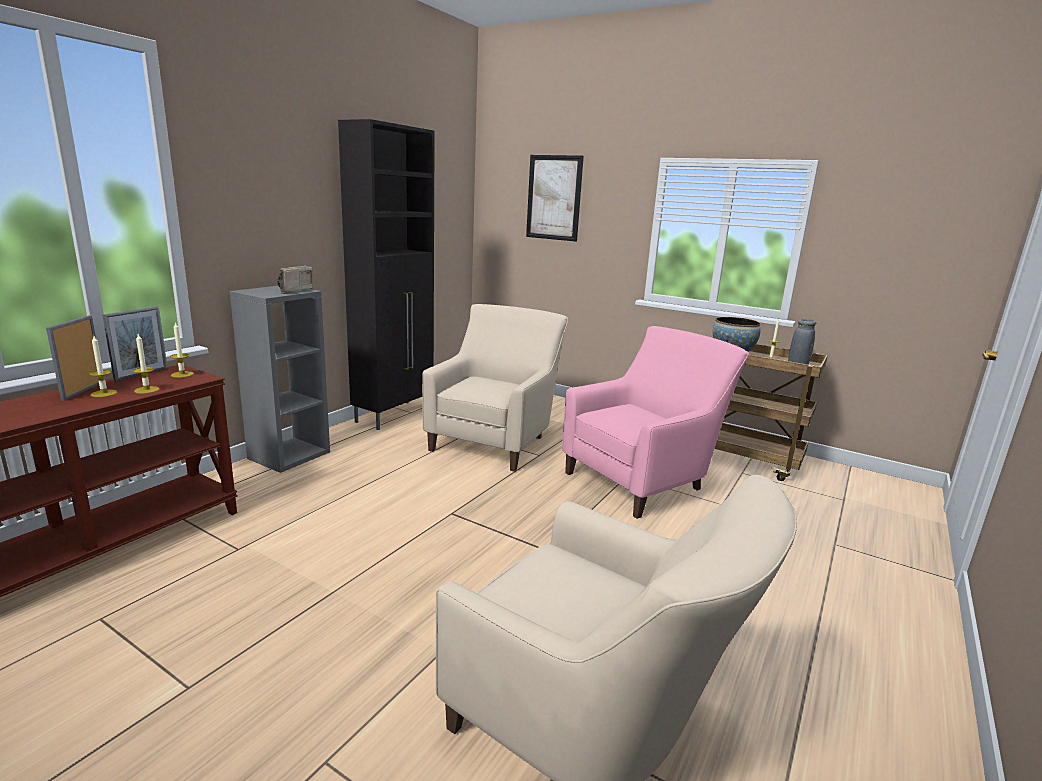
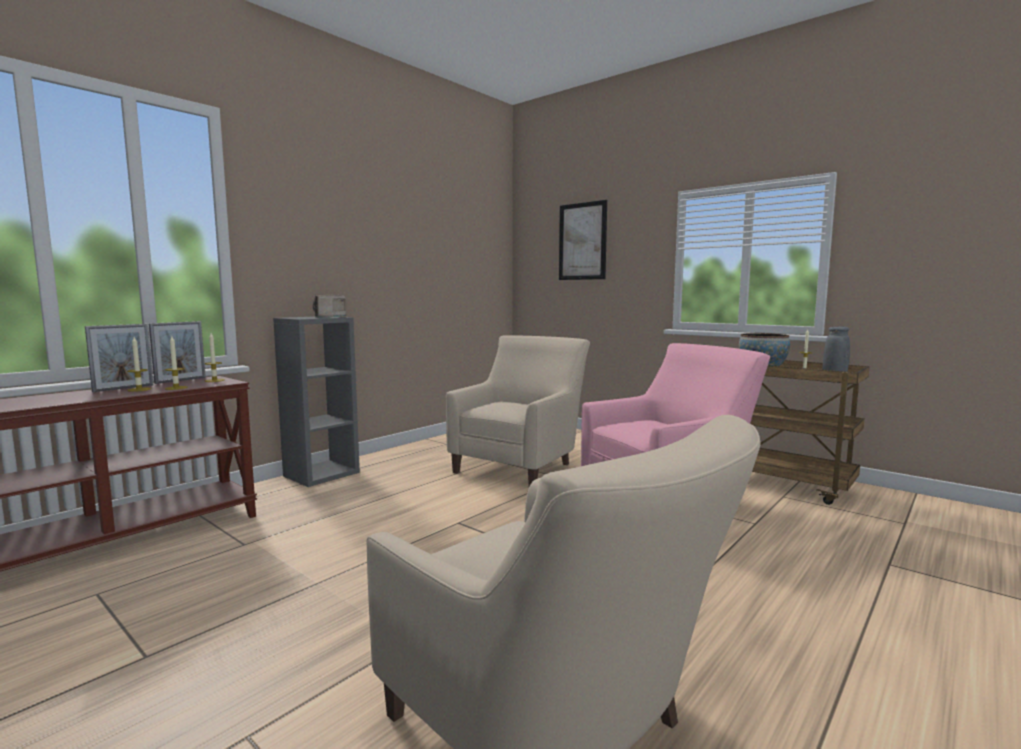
camera: 10 degrees right, 10 degrees down
picture frame [46,315,99,401] -> picture frame turned 150 degrees counterclockwise [85,324,153,392]
black cabinet [338,119,435,430] -> none

